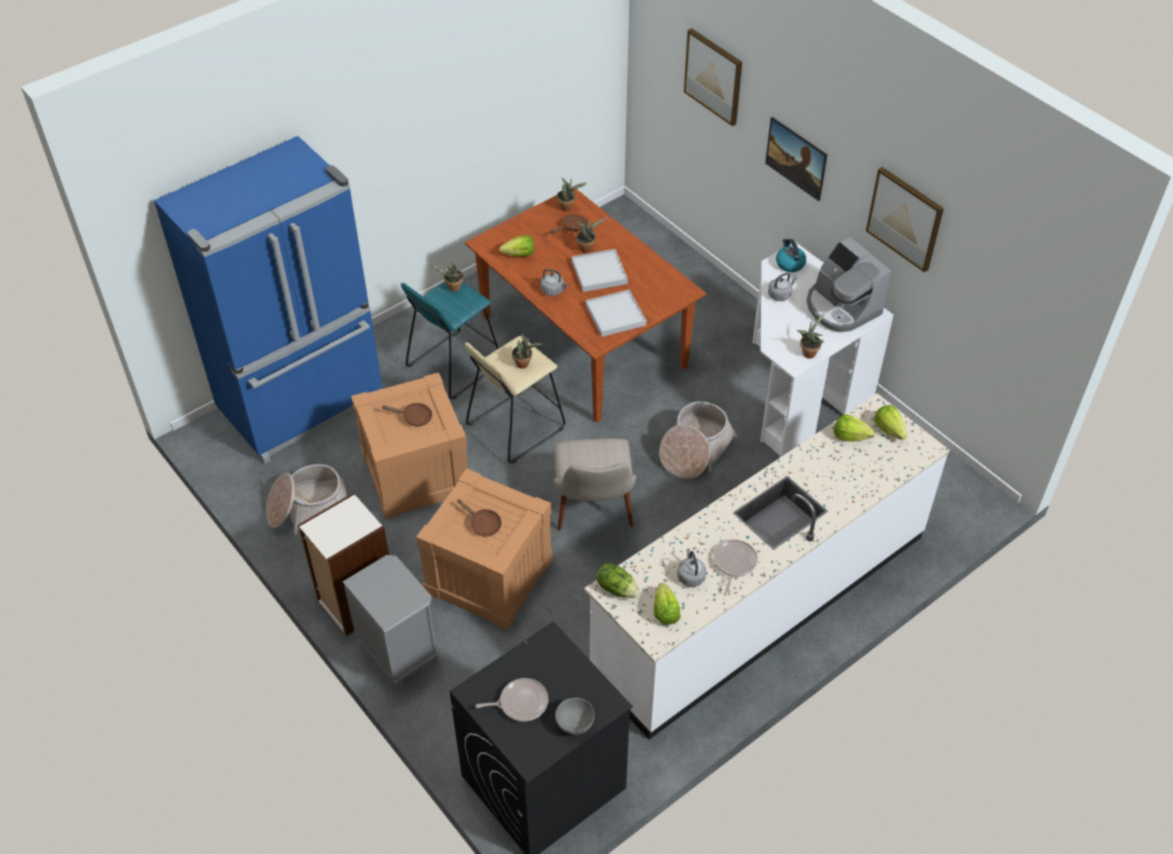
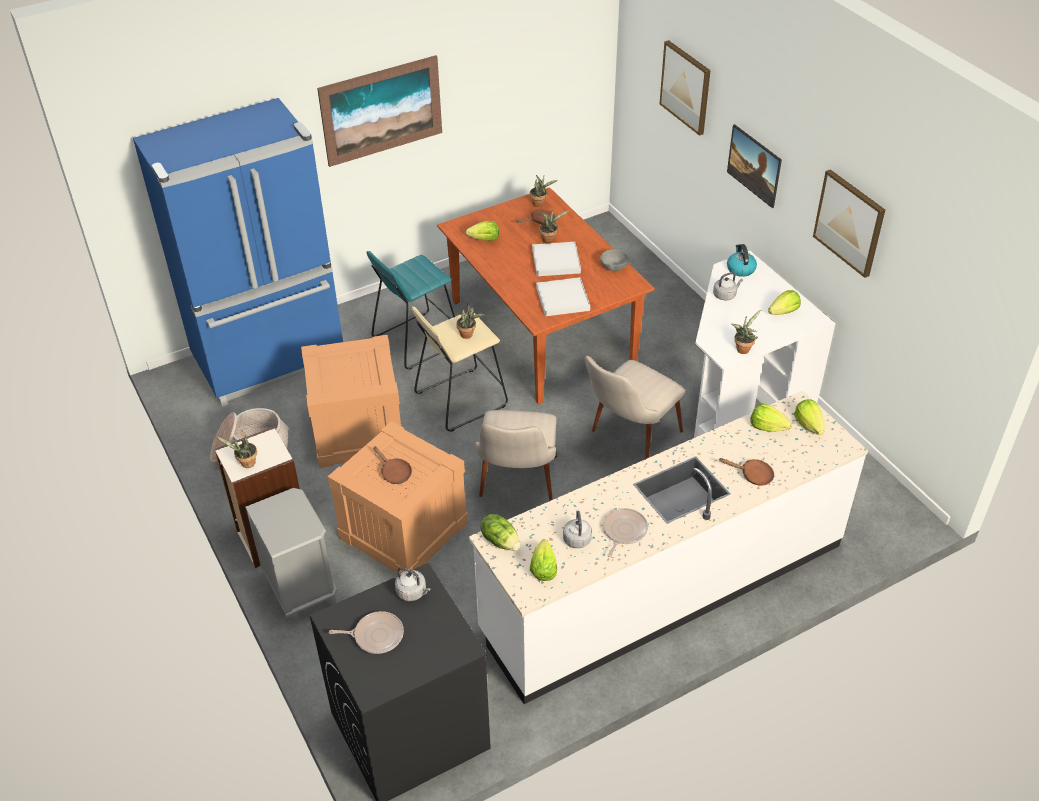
camera: 10 degrees right, 5 degrees down
brown frying pan [382,403,432,426] -> brown frying pan moved to [719,458,774,486]
potted plant [430,263,463,292] -> potted plant moved to [215,435,257,468]
grey kettle [540,269,569,296] -> grey kettle moved to [395,567,431,601]
grey bowl [555,698,595,735] -> grey bowl moved to [600,249,628,271]
basket [659,401,737,479] -> beige chair [585,356,685,459]
coffee machine [806,237,891,332] -> lettuce [768,290,801,315]
none -> picture [317,55,442,167]

